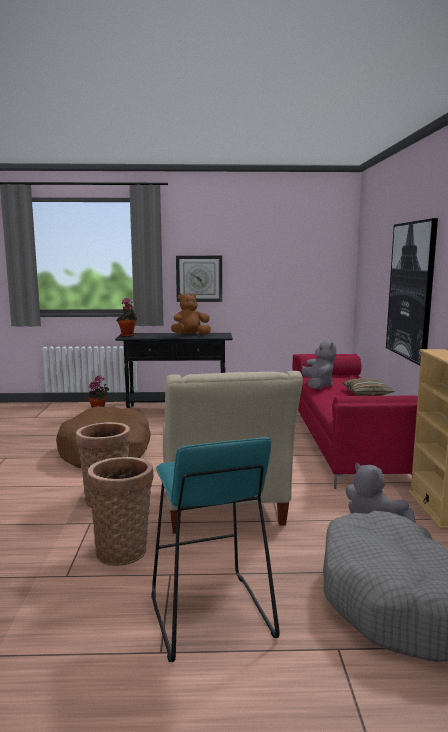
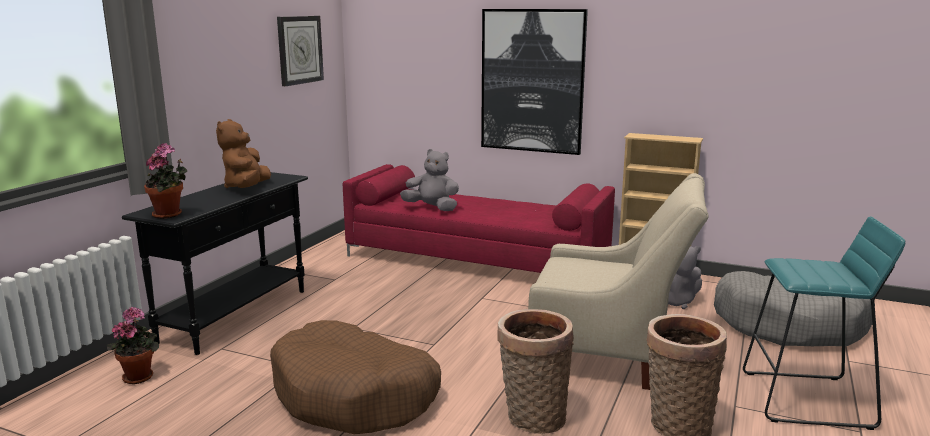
camera: 65 degrees left, 5 degrees up
wall clock [176,256,222,302] -> wall clock moved to [277,16,324,86]
pillow [343,378,395,396] -> none

